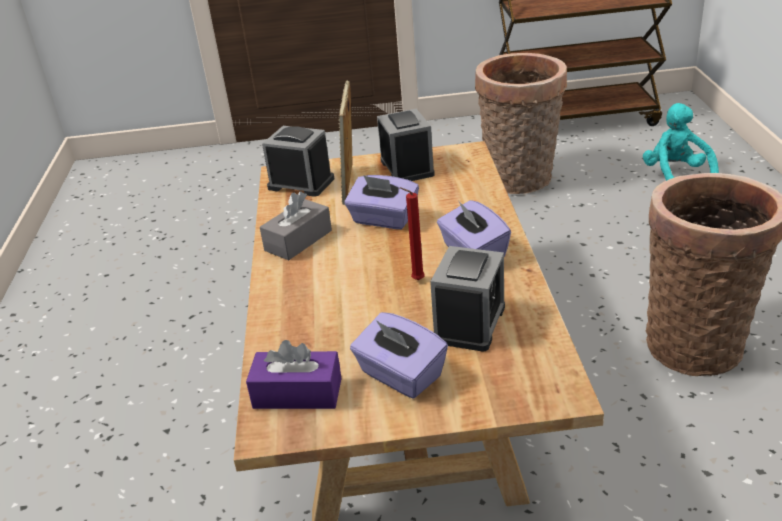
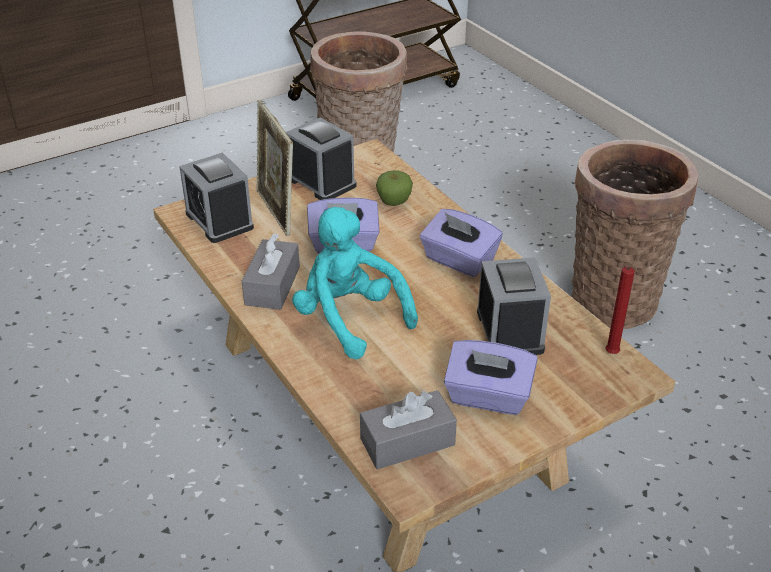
camera: 30 degrees left, 5 degrees up
purple tissue box [246,340,342,409] -> grey tissue box [360,390,457,469]
alarm clock [262,126,334,197] -> alarm clock turned 120 degrees counterclockwise [179,152,254,243]
red candle [400,187,425,280] -> red candle moved to [605,265,635,354]
turquoise plush toy [643,103,719,181] -> turquoise plush toy moved to [292,207,418,359]
none -> apple [376,171,413,206]

